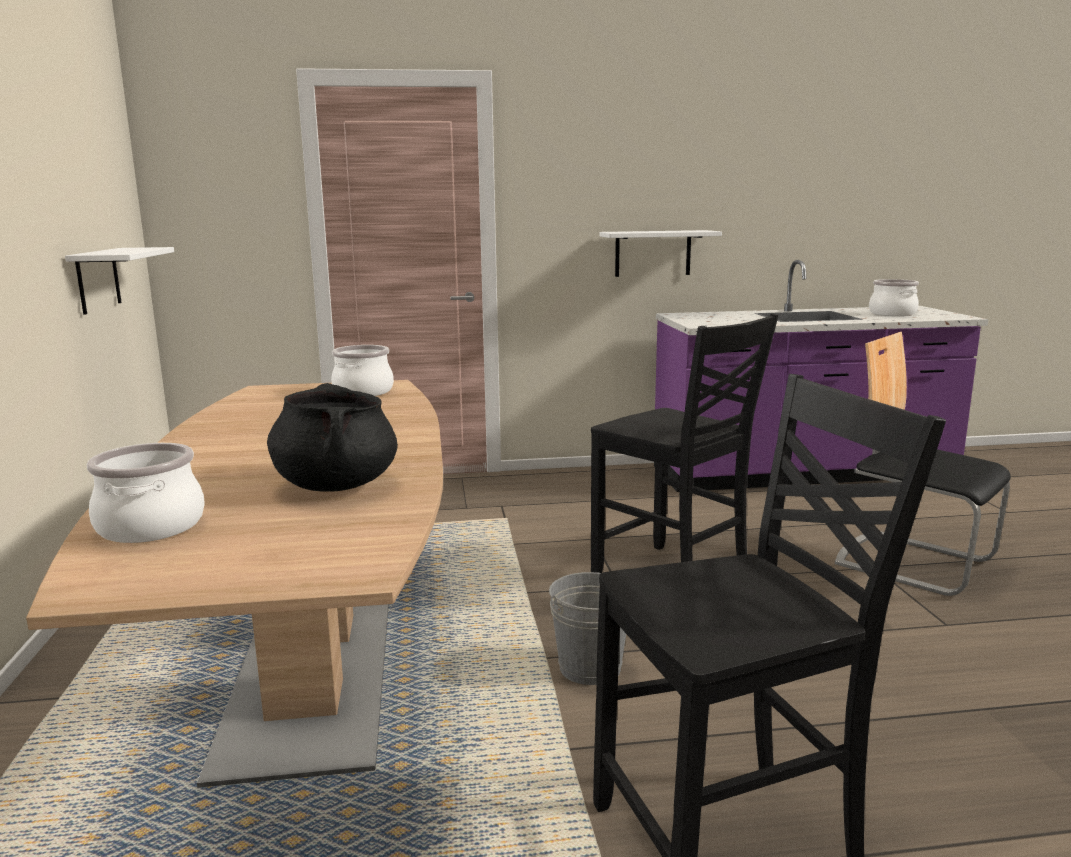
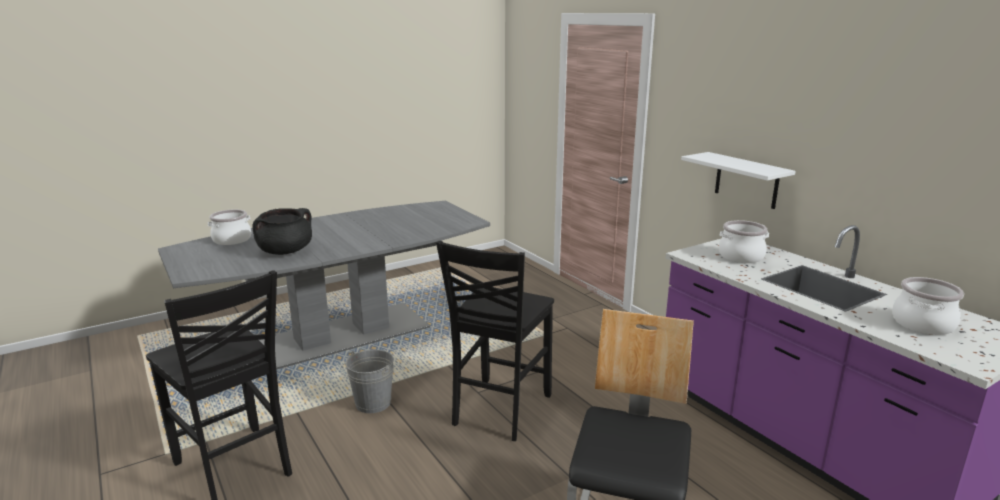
camera: 65 degrees right, 5 degrees up
brown dining table [26,380,443,788] -> grey dining table [158,201,490,370]
white shelf [65,247,174,315] -> none
cooking pot [331,345,394,396] -> cooking pot moved to [719,220,769,263]

